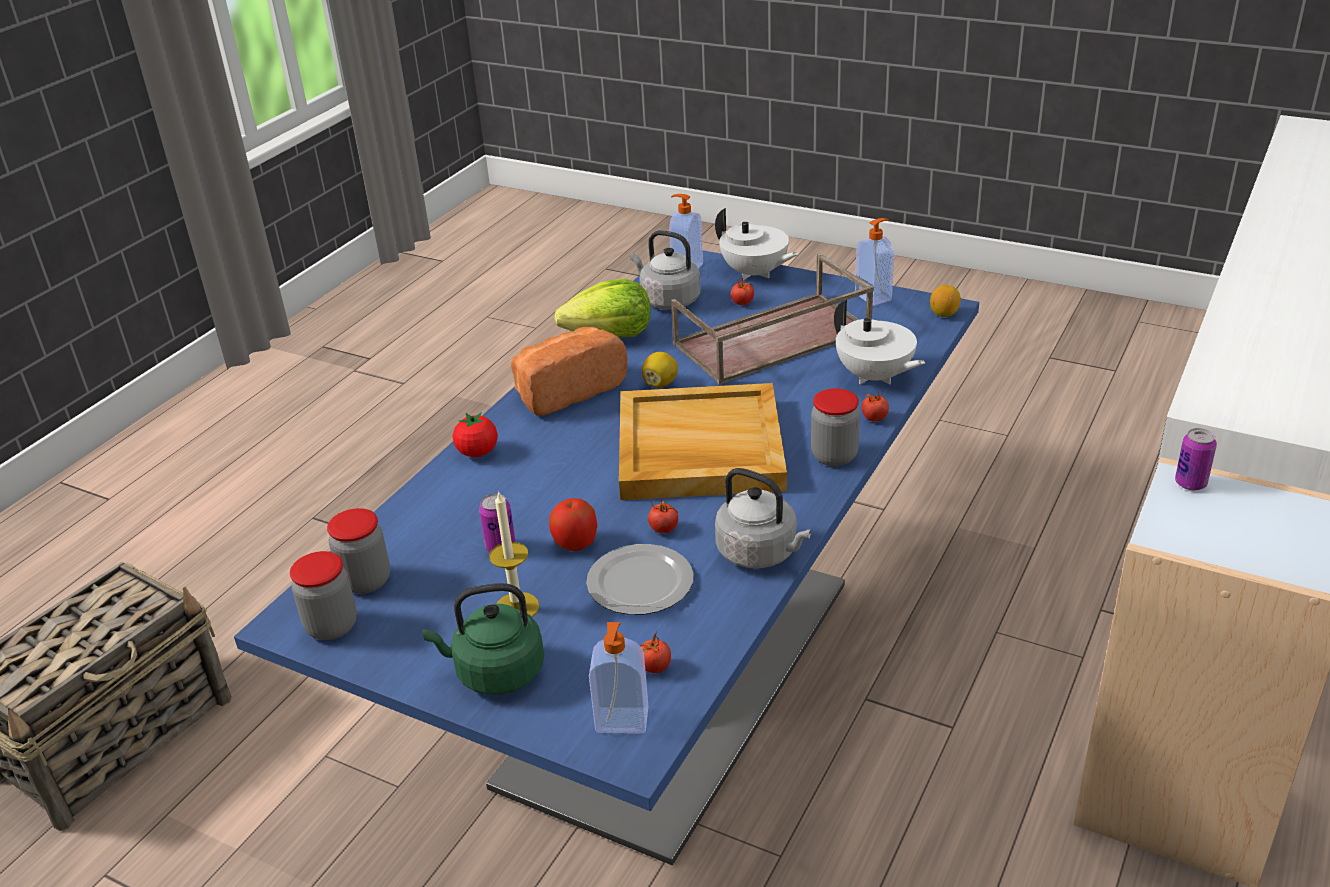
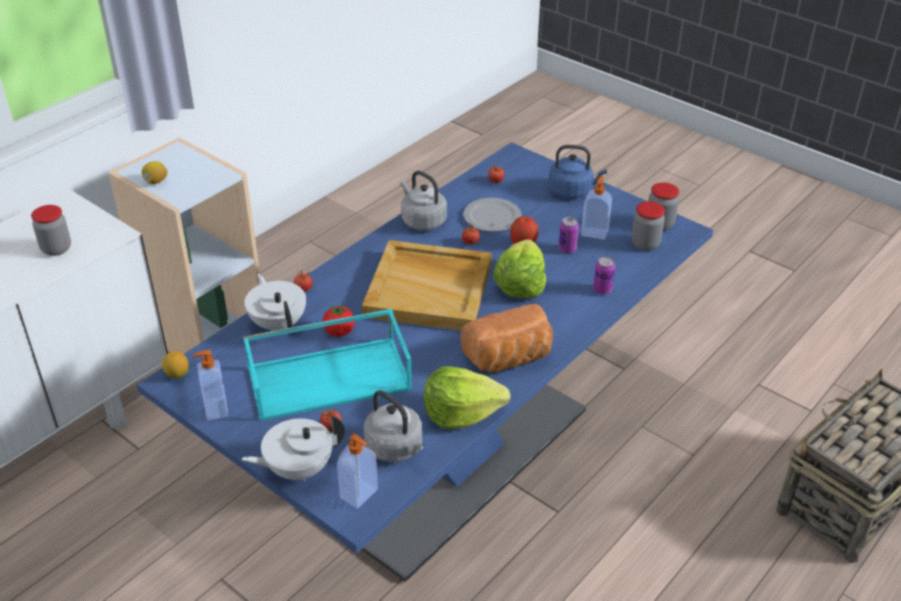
camera: 170 degrees left, 5 degrees up
green kettle [422,583,544,695] -> blue kettle [549,145,607,199]
tomato [453,412,498,457] -> tomato moved to [323,304,355,337]
candle [489,490,539,617] -> none
soap dispenser [589,622,648,734] -> soap dispenser moved to [581,176,612,240]
lemon [642,352,678,388] -> lemon moved to [142,161,167,184]
brown tray [671,253,874,385] -> turquoise tray [243,309,412,421]
white teapot [715,208,799,280] -> white teapot turned 75 degrees counterclockwise [242,415,345,481]
jar [811,388,860,466] -> jar moved to [31,205,71,256]
can [1175,428,1217,490] -> can moved to [593,257,615,295]
none -> lettuce [493,239,546,298]

